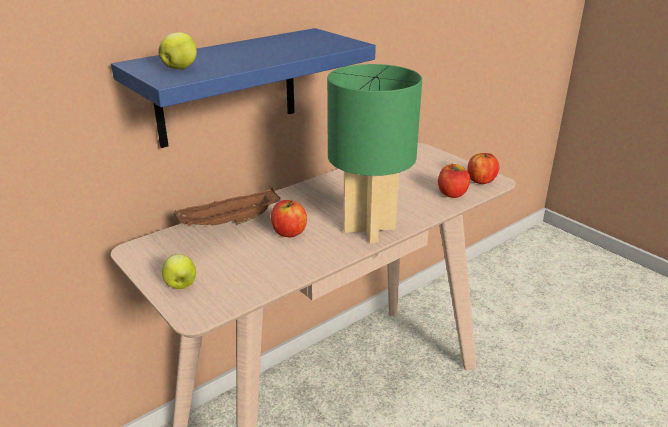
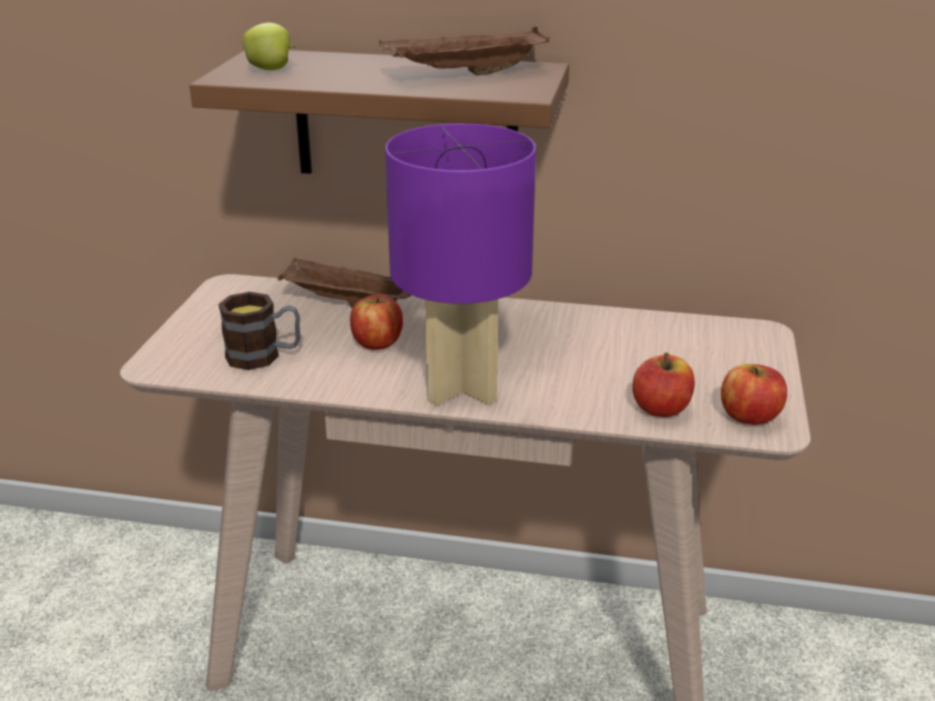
camera: 50 degrees right, 0 degrees up
blue shelf [111,28,376,148] -> brown shelf [189,50,569,174]
apple [162,254,196,289] -> none
green table lamp [327,64,422,243] -> purple table lamp [385,123,536,406]
none -> mug [218,292,300,370]
none -> brown tray [379,27,549,75]

